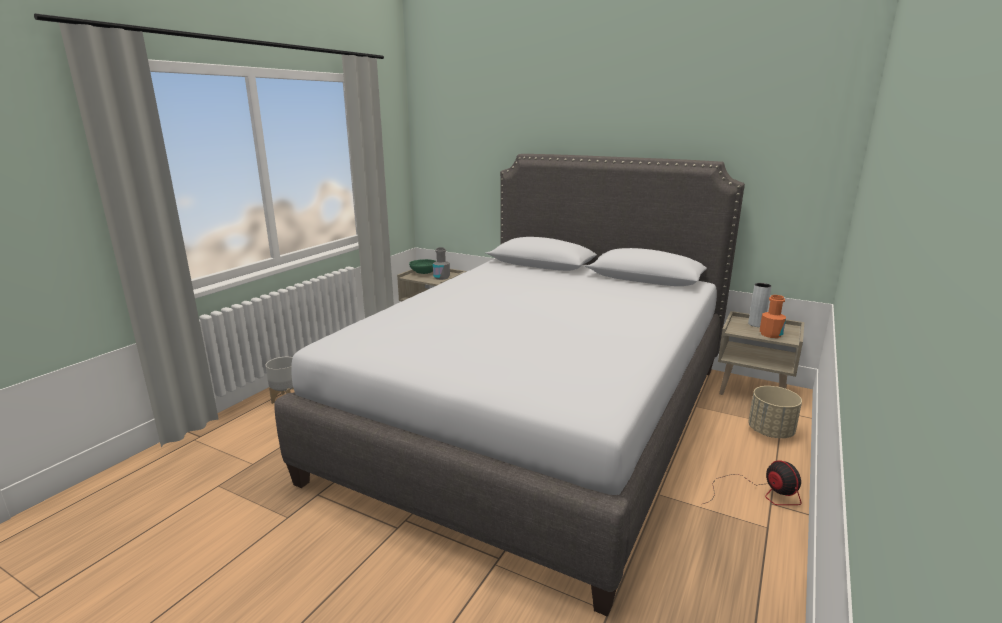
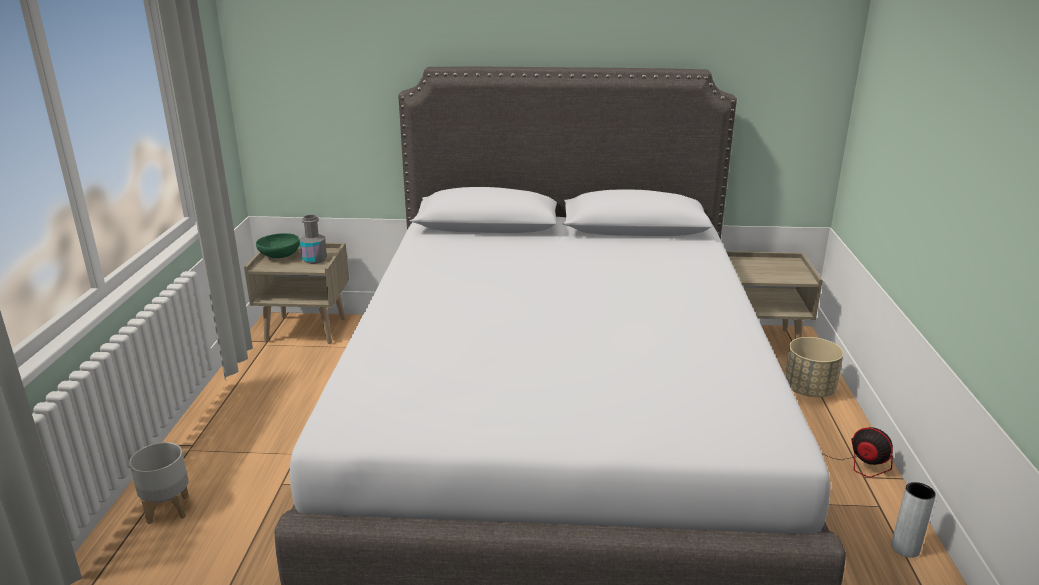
camera: 25 degrees left, 5 degrees up
grey vase [748,283,772,327] -> grey vase moved to [891,482,936,558]
orange bottle [760,295,786,338] -> none

